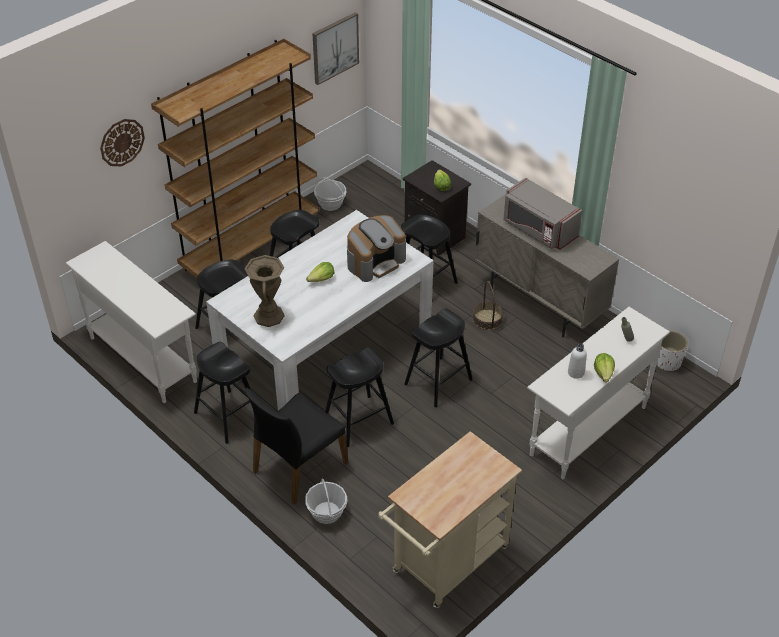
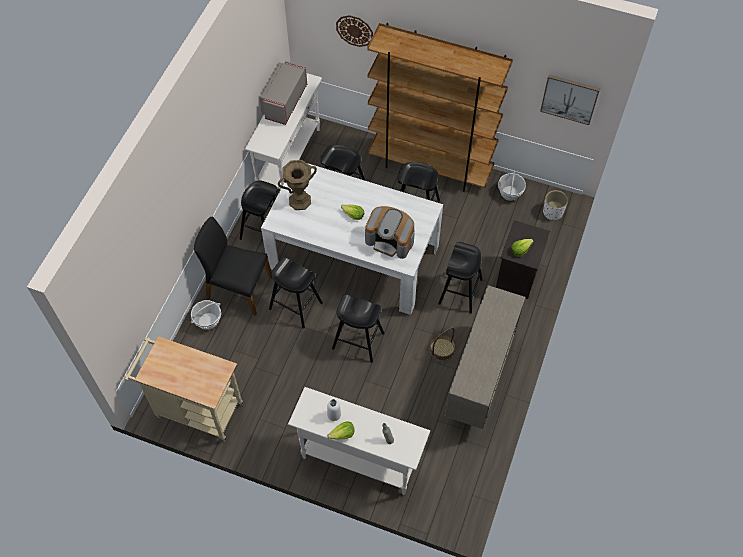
camera: 65 degrees right, 15 degrees up
grey microwave [504,178,582,250] -> grey microwave moved to [259,61,307,125]
white planter [656,331,688,371] -> white planter moved to [543,190,568,220]

